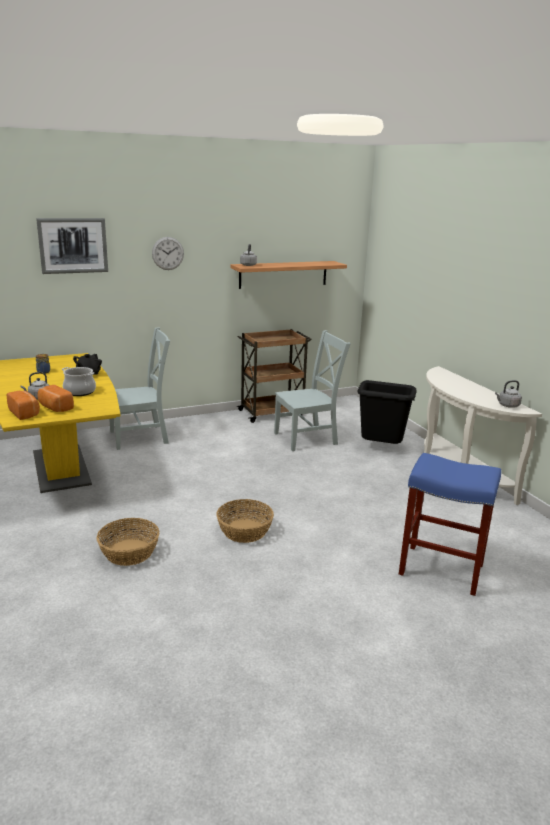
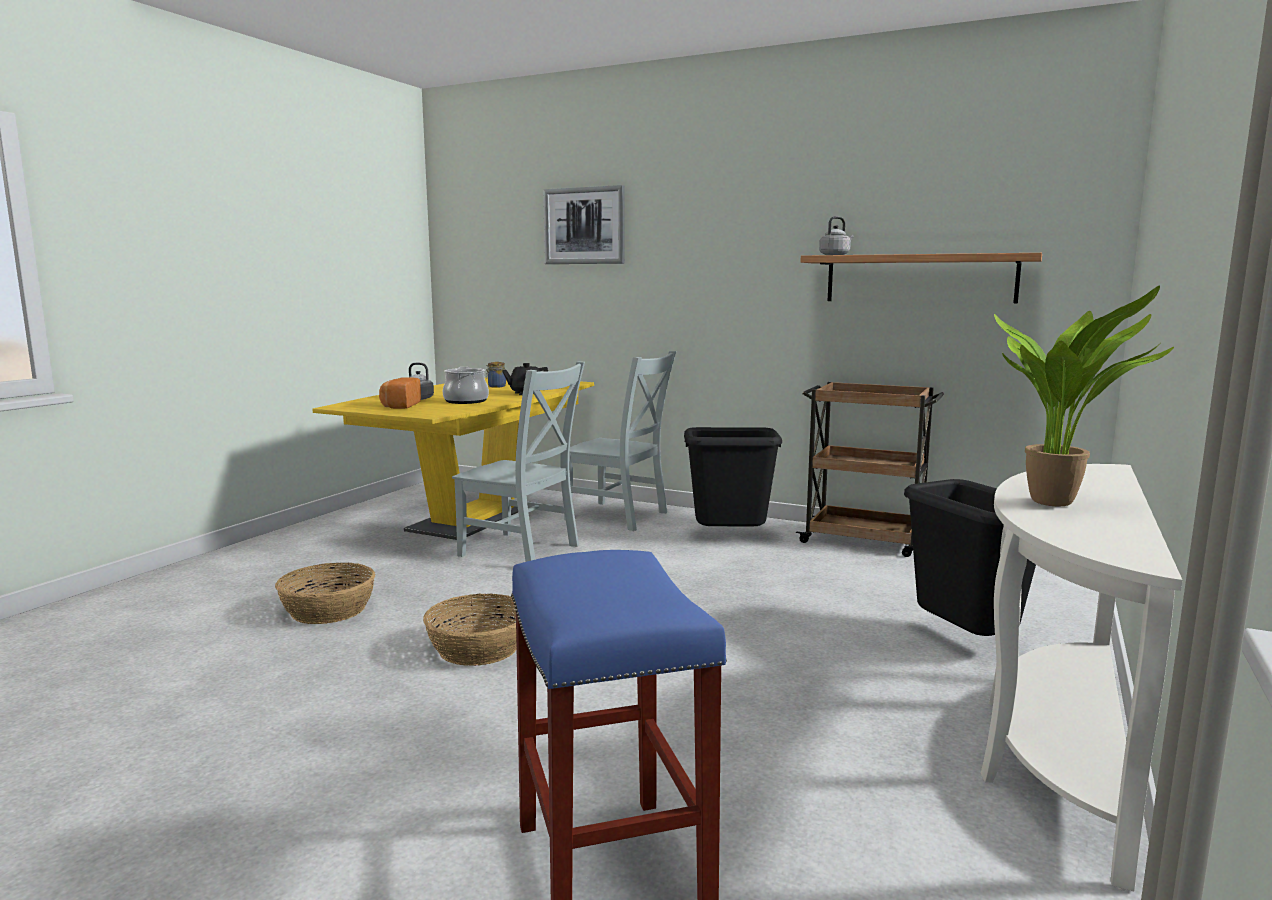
camera: 50 degrees right, 10 degrees down
bread [7,391,40,420] -> none
wall clock [152,237,184,270] -> none
grey chair [274,330,351,451] -> grey chair moved to [452,362,585,562]
grey kettle [495,380,522,408] -> none
none -> black trash can [684,427,782,526]
none -> potted plant [994,286,1174,507]

